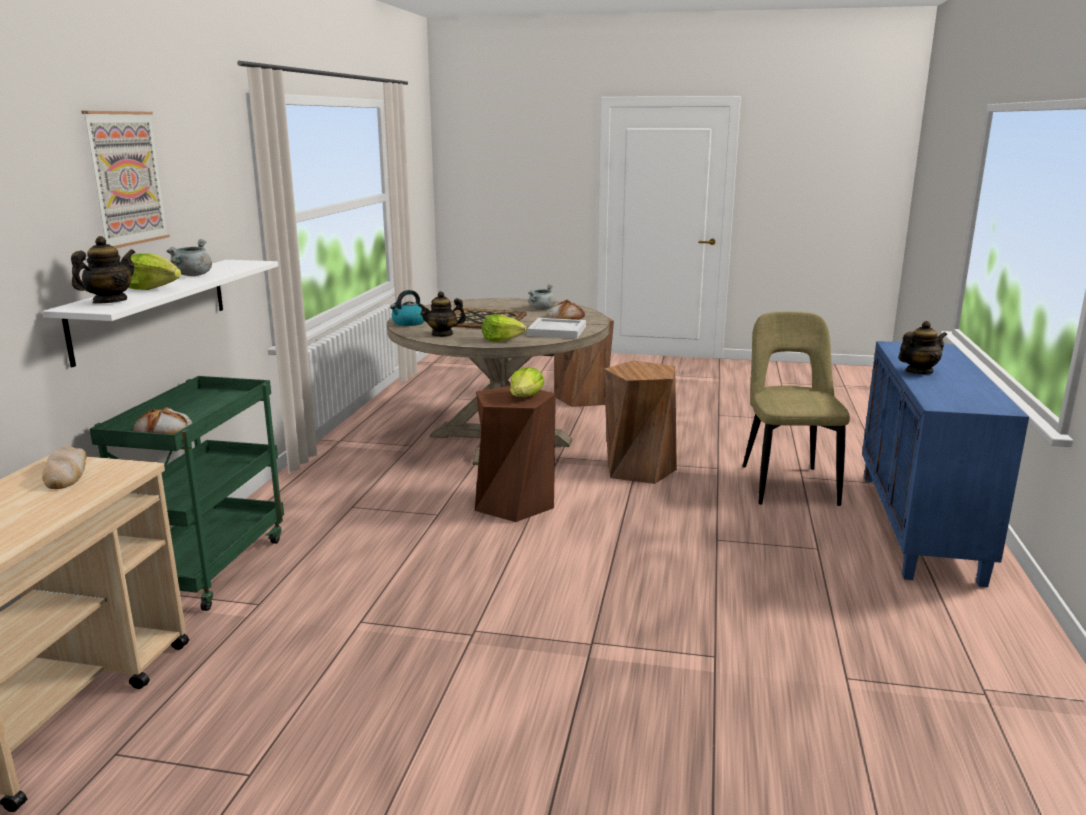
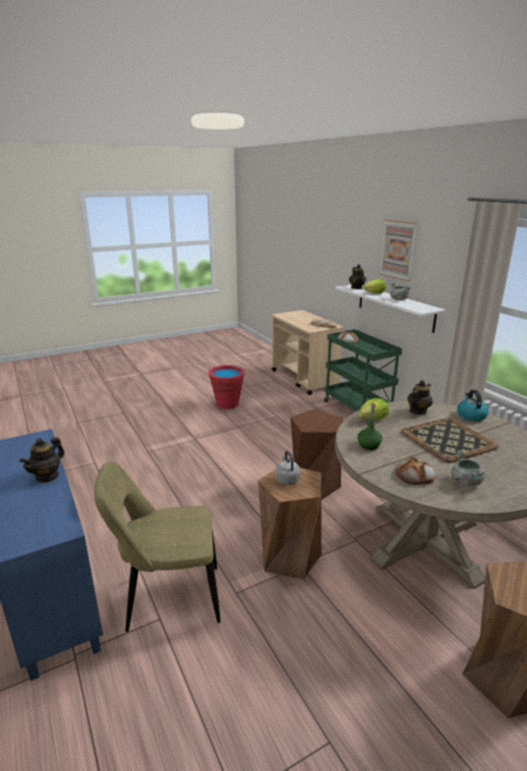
camera: 140 degrees right, 5 degrees up
lettuce [510,367,544,397] -> none
white tray [527,318,586,339] -> green bottle [358,403,382,450]
beige chair [742,312,850,506] -> beige chair turned 120 degrees clockwise [94,461,221,632]
none -> red bucket [208,365,245,409]
none -> grey kettle [275,451,301,485]

